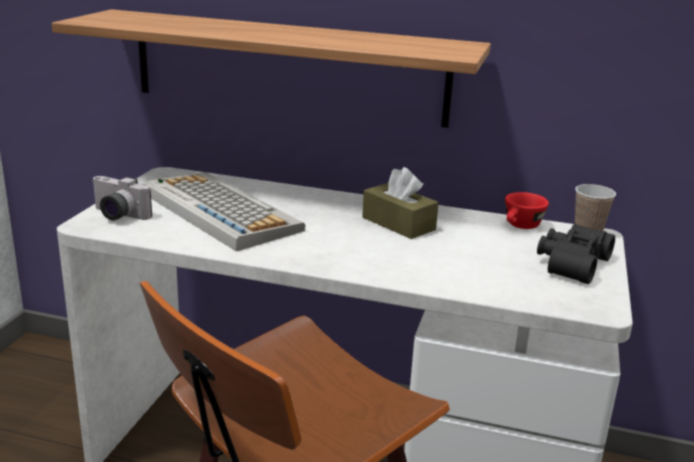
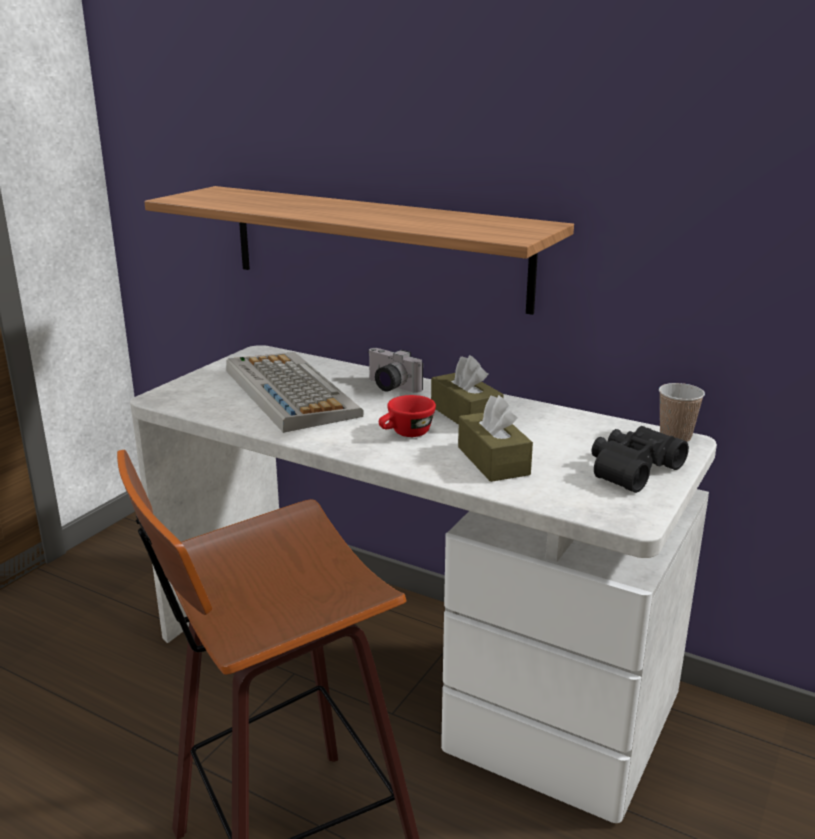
camera: 15 degrees right, 0 degrees up
camera [93,176,152,221] -> camera moved to [368,348,423,393]
red cup [505,192,549,229] -> red cup moved to [379,395,436,437]
none -> brown tissue box [458,395,533,482]

